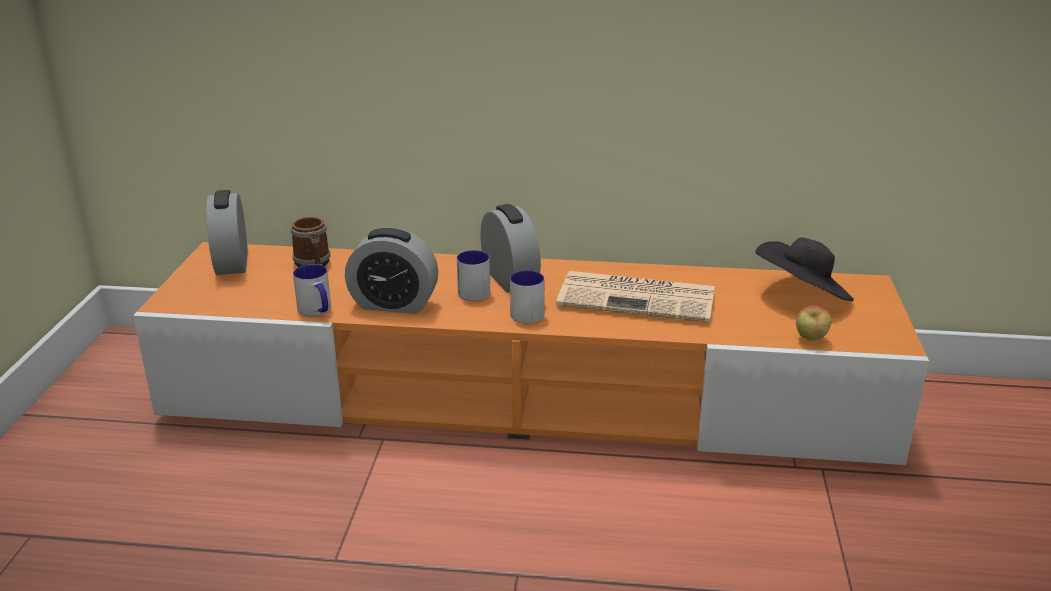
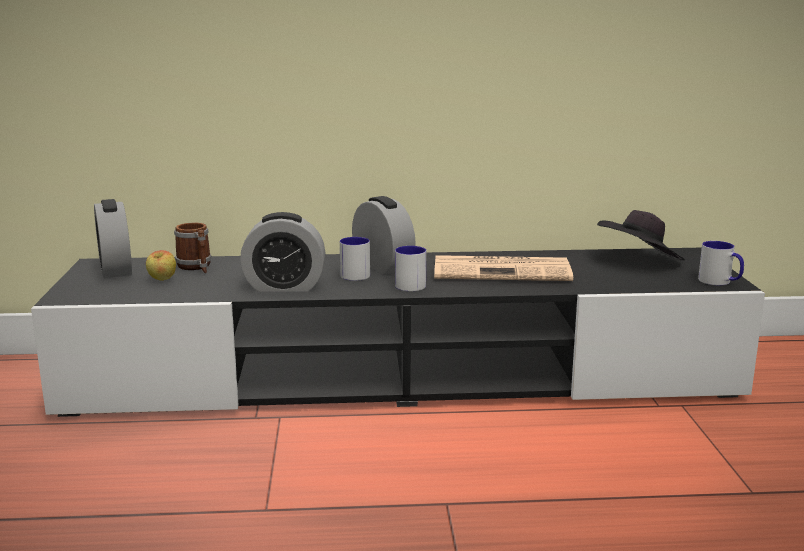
camera: 10 degrees left, 10 degrees down
orange tv stand [133,242,929,465] -> black tv stand [31,248,765,417]
mug [293,264,331,316] -> mug moved to [698,241,744,285]
apple [796,305,831,341] -> apple moved to [146,250,176,281]

